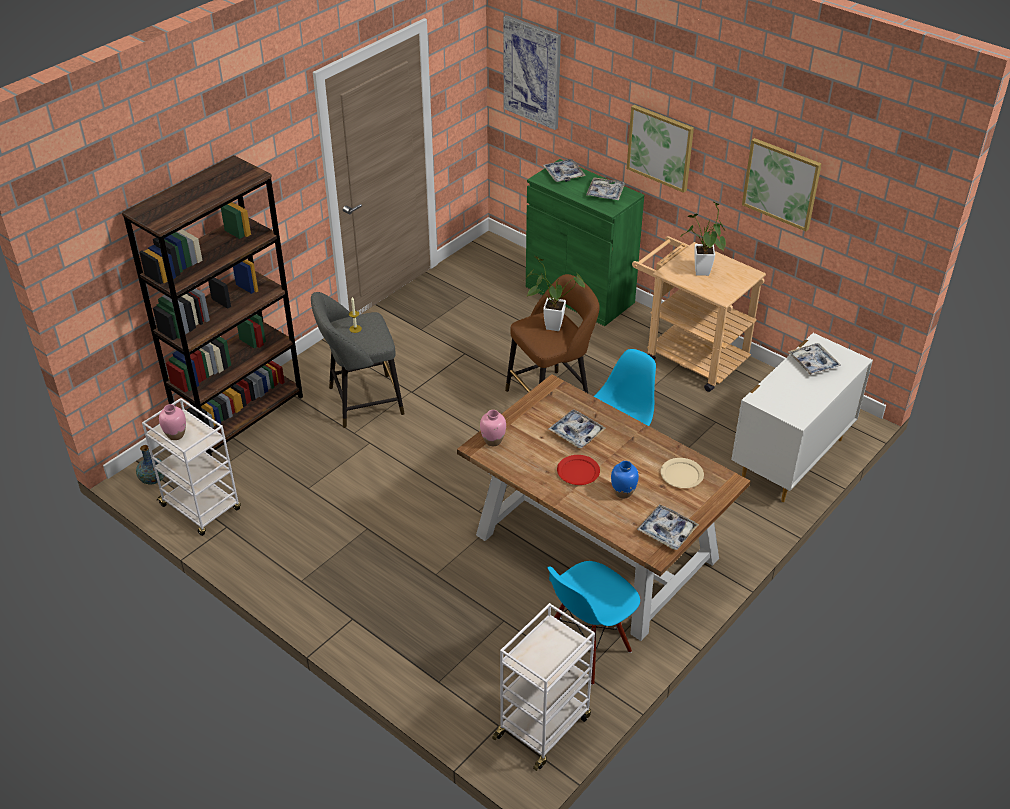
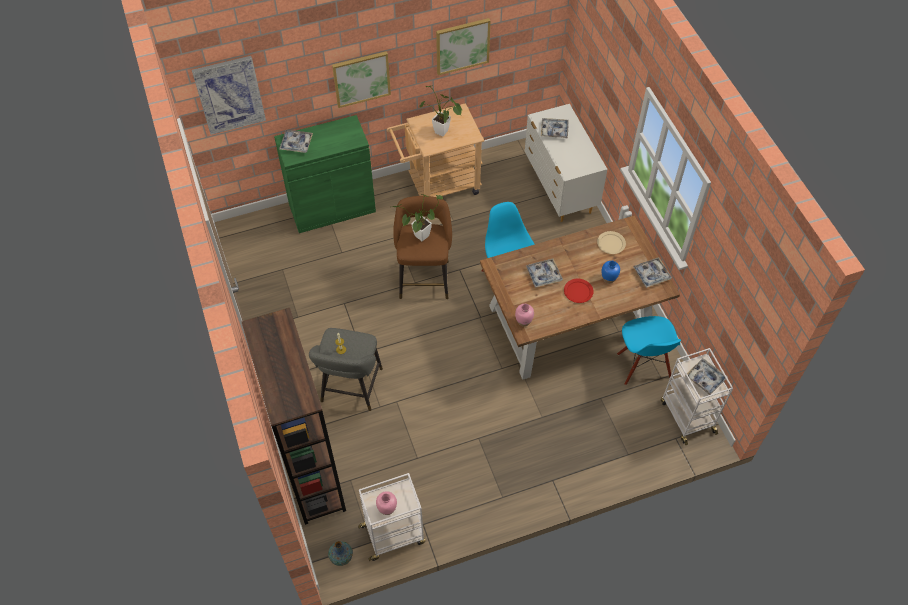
camera: 60 degrees left, 15 degrees up
tray [586,177,625,200] -> tray moved to [685,359,728,395]

